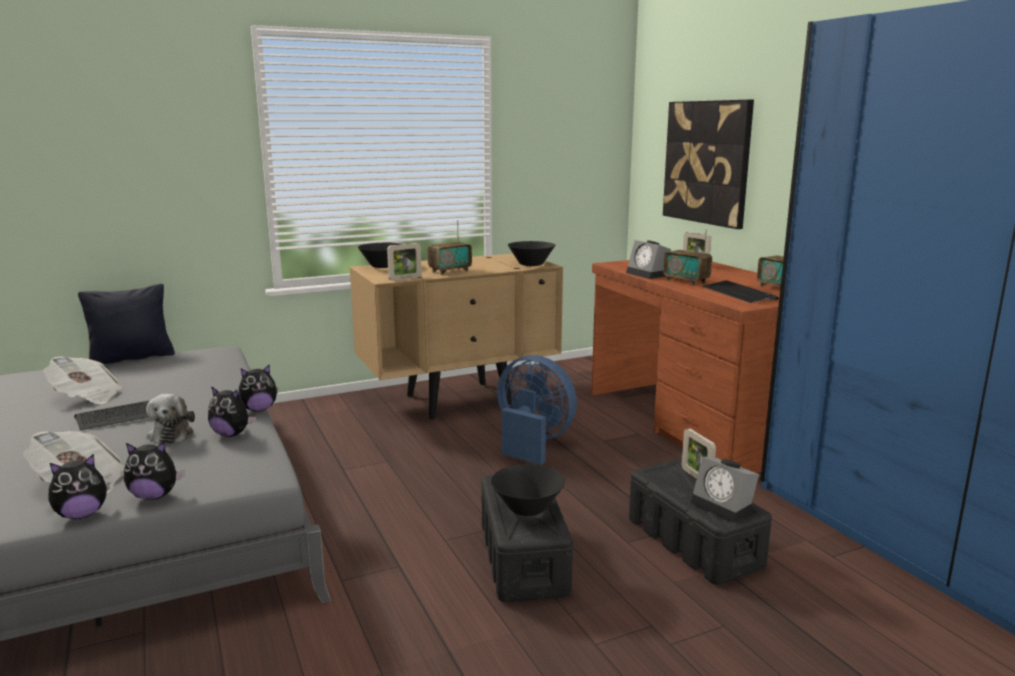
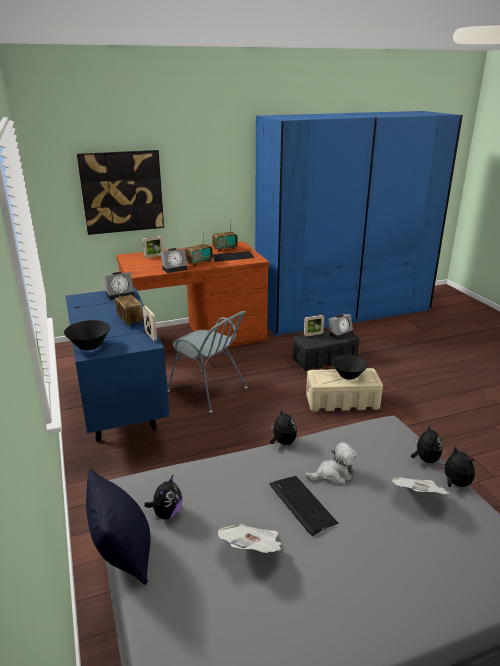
camera: 85 degrees left, 10 degrees up
plush toy [208,386,256,437] -> plush toy moved to [144,475,182,519]
beige dresser [350,253,563,420] -> blue dresser [66,287,170,442]
black storage box [481,475,573,602] -> beige storage box [306,368,383,412]
blue fan [497,355,577,465] -> grey chair [167,311,248,413]
black bowl [508,241,555,266] -> alarm clock [103,272,135,300]

